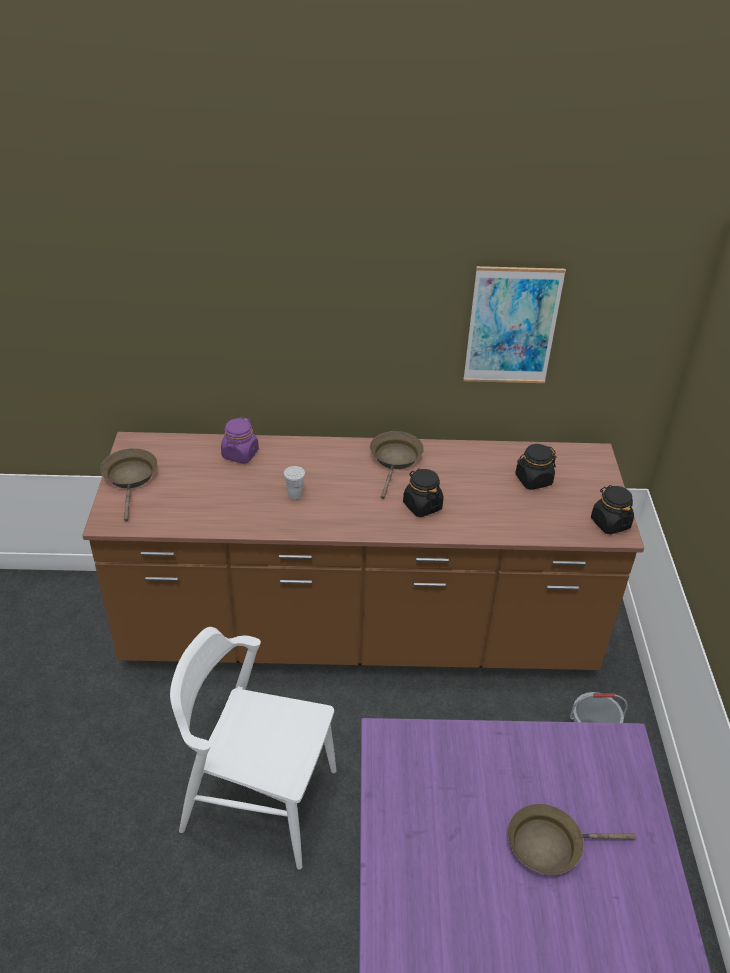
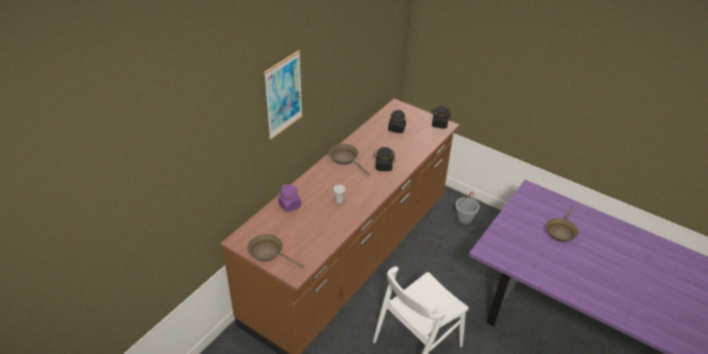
camera: 55 degrees left, 0 degrees up
picture [463,266,566,383] -> picture moved to [264,50,303,140]

